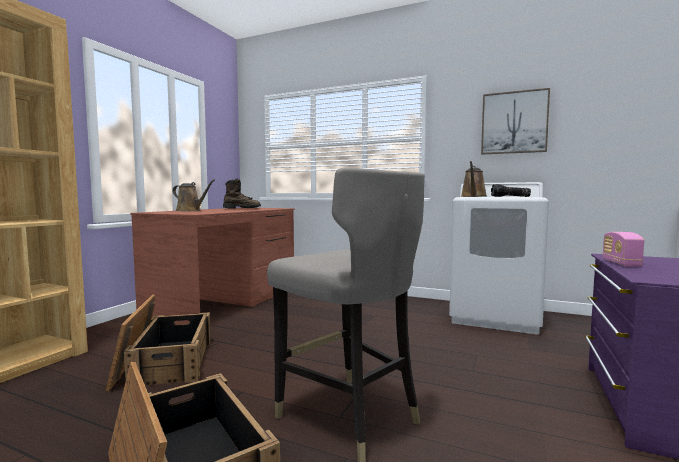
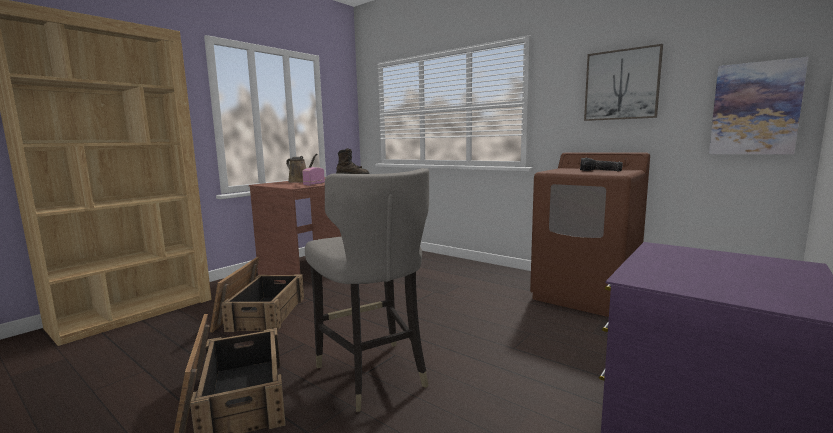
camera: 15 degrees right, 5 degrees up
white washing machine [449,182,549,335] -> brown washing machine [530,152,650,317]
brown watering can [461,161,487,197] -> none
radio [603,232,644,267] -> radio moved to [302,167,325,186]
none -> picture [709,57,808,154]

